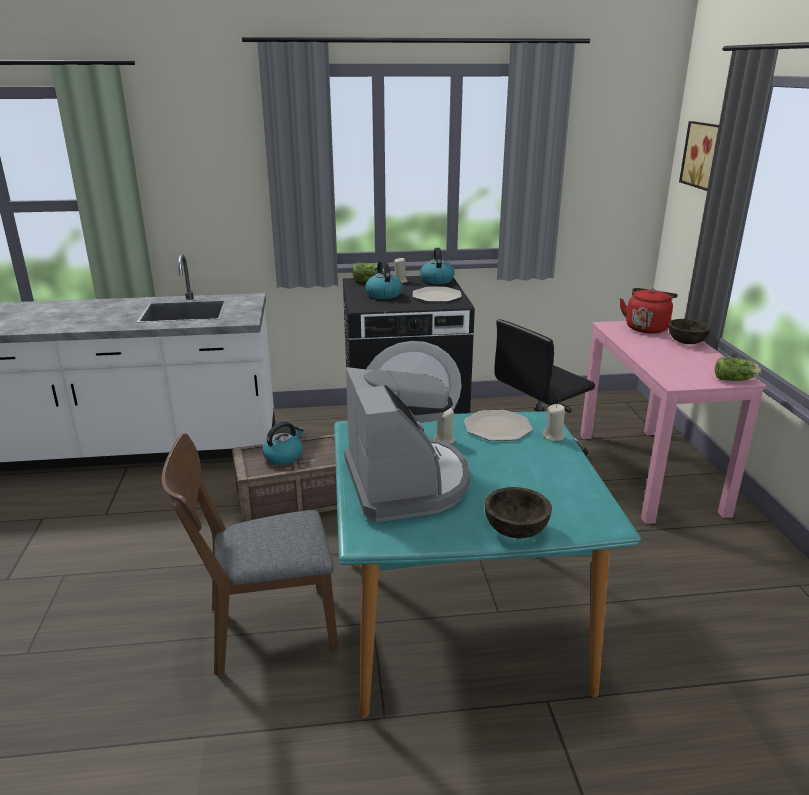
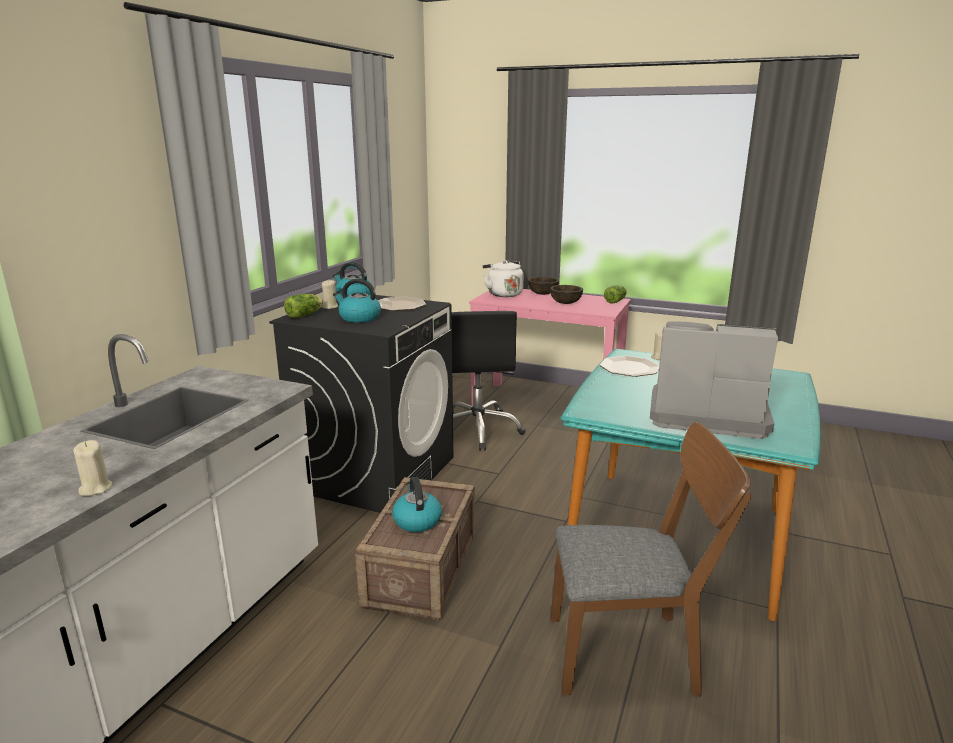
camera: 60 degrees left, 5 degrees down
brown chair [162,434,339,677] -> brown chair turned 105 degrees counterclockwise [551,422,752,697]
beige candle [434,408,455,444] -> beige candle moved to [73,440,112,496]
brown bowl [485,487,552,539] -> brown bowl moved to [550,285,583,304]
red kettle [620,288,678,334] -> white kettle [483,260,524,297]
picture [679,121,719,191] -> none

